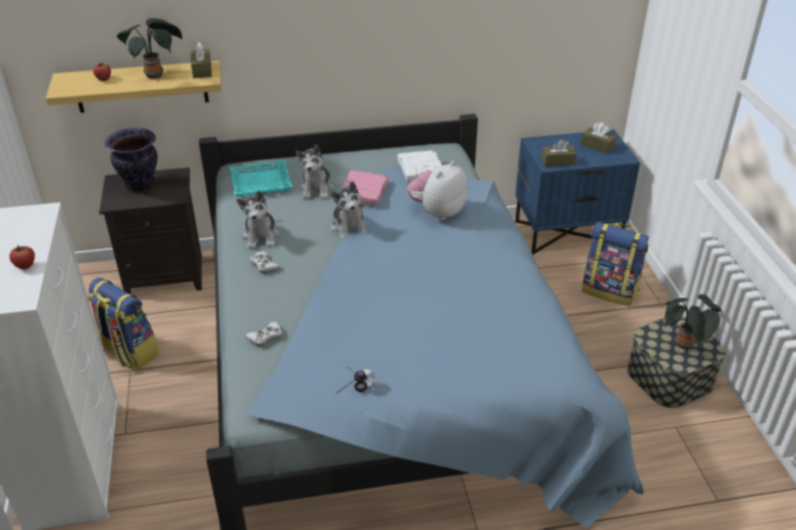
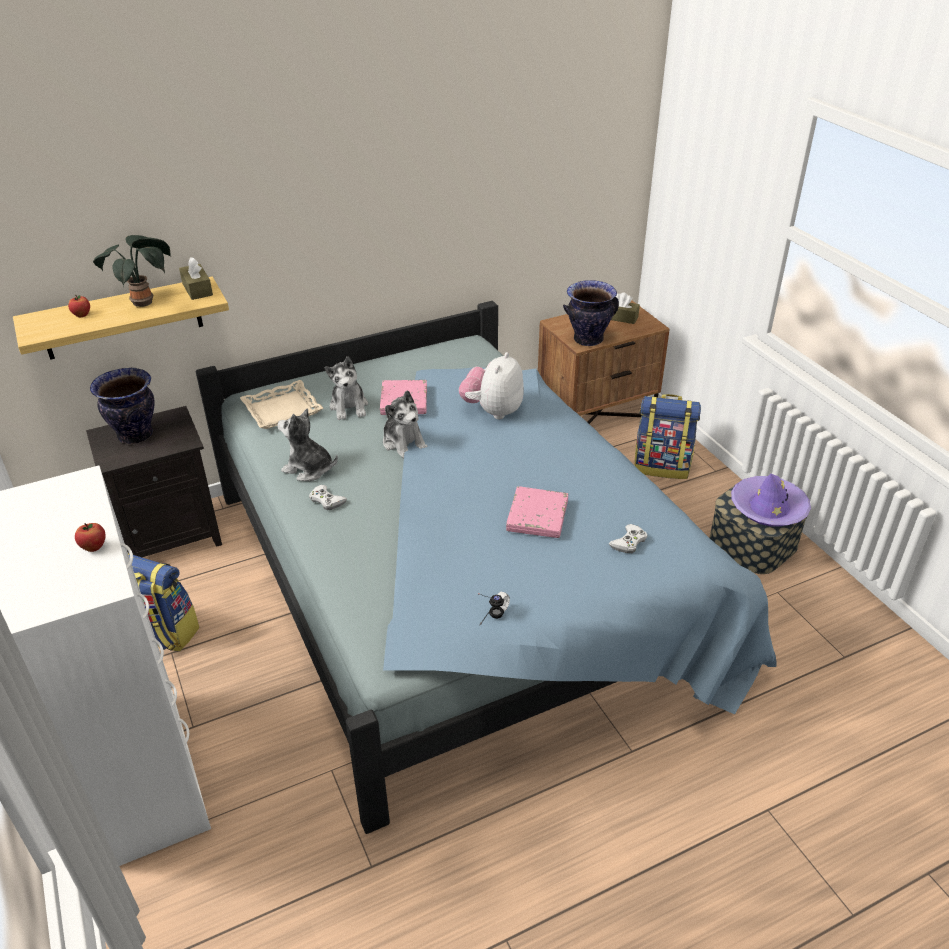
camera: 15 degrees left, 0 degrees up
turquoise tray [229,160,293,197] -> beige tray [240,380,324,429]
plush toy [236,190,280,249] -> plush toy turned 135 degrees clockwise [277,408,338,481]
white game controller [245,322,282,347] -> white game controller moved to [609,524,647,553]
white book [398,150,442,182] -> none
blue nightstand [515,129,640,255] -> brown nightstand [538,301,670,424]
brown tissue box [541,139,577,167] -> vase [563,280,619,346]
potted plant [665,294,721,349] -> purple hat [731,474,811,526]
none -> pink book [506,486,568,538]

